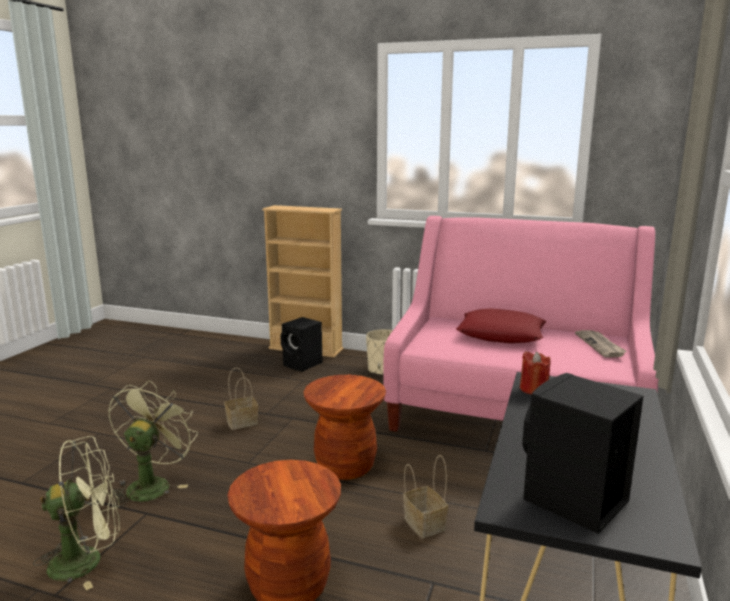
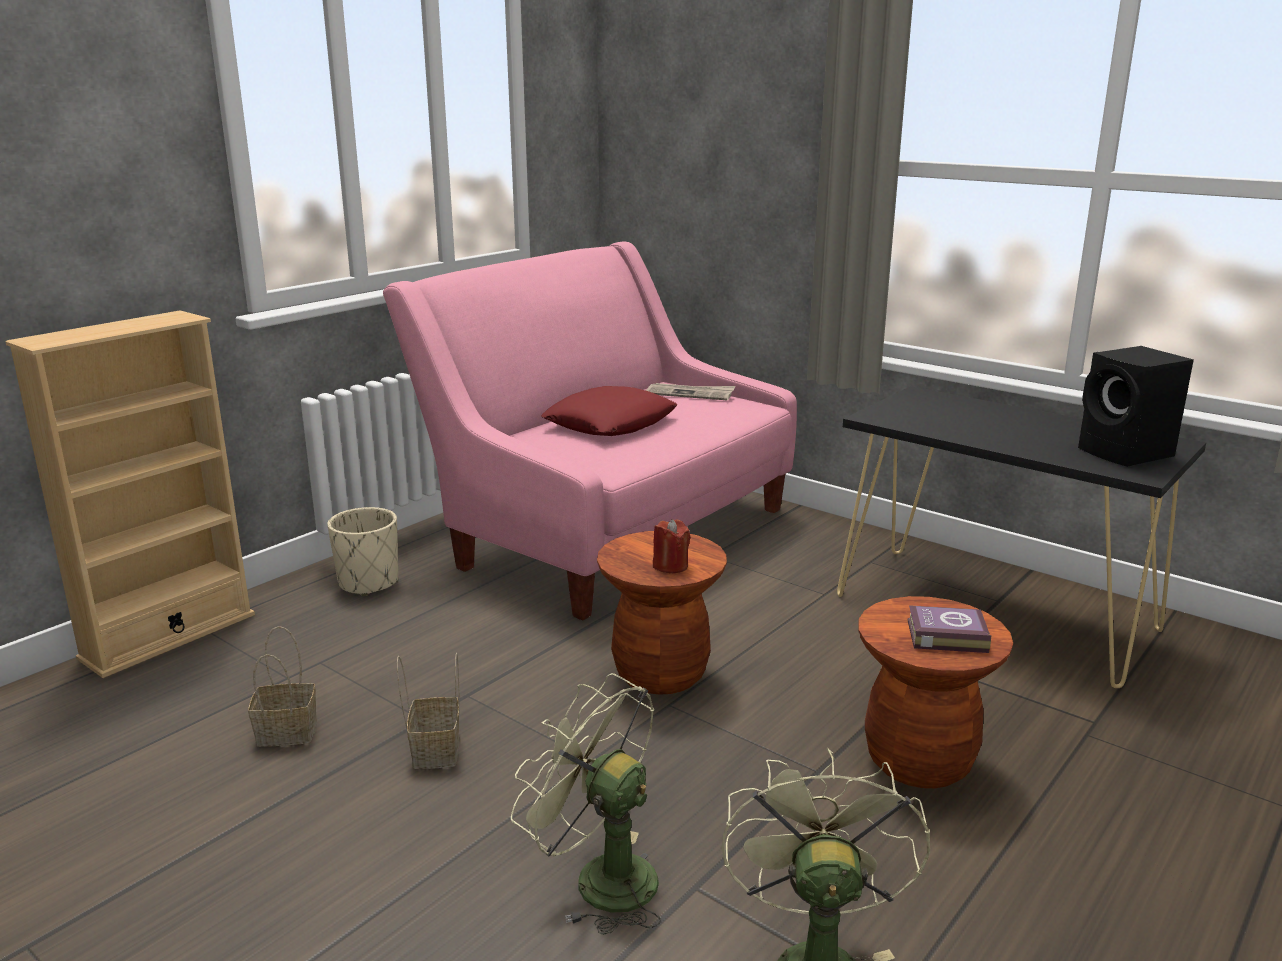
camera: 70 degrees left, 5 degrees up
black speaker [280,317,323,372] -> none
basket [403,455,448,538] -> basket moved to [248,626,317,747]
red candle [520,351,551,395] -> red candle moved to [653,519,691,573]
none -> book [908,605,991,653]

